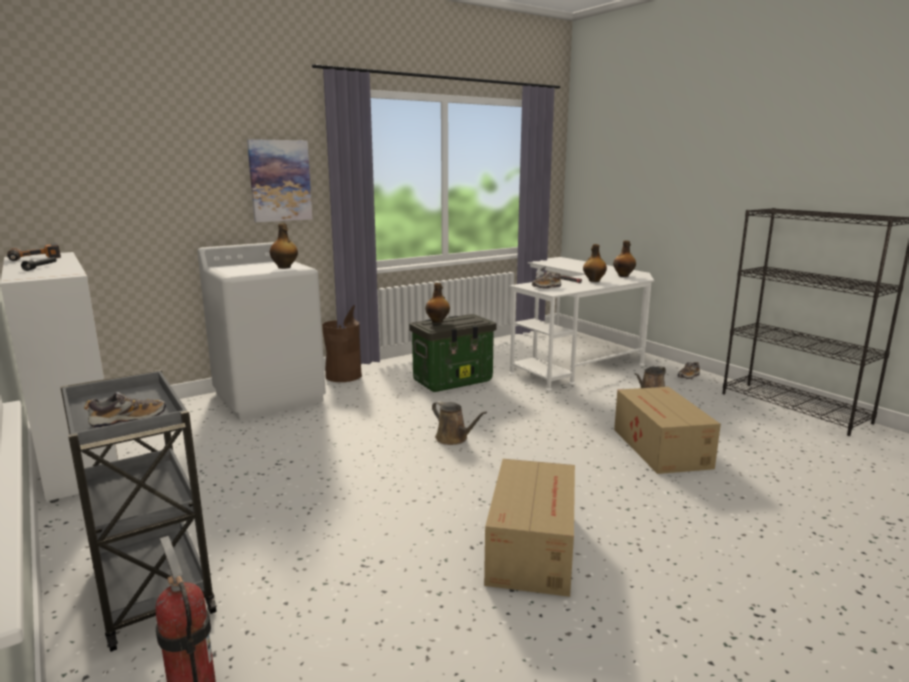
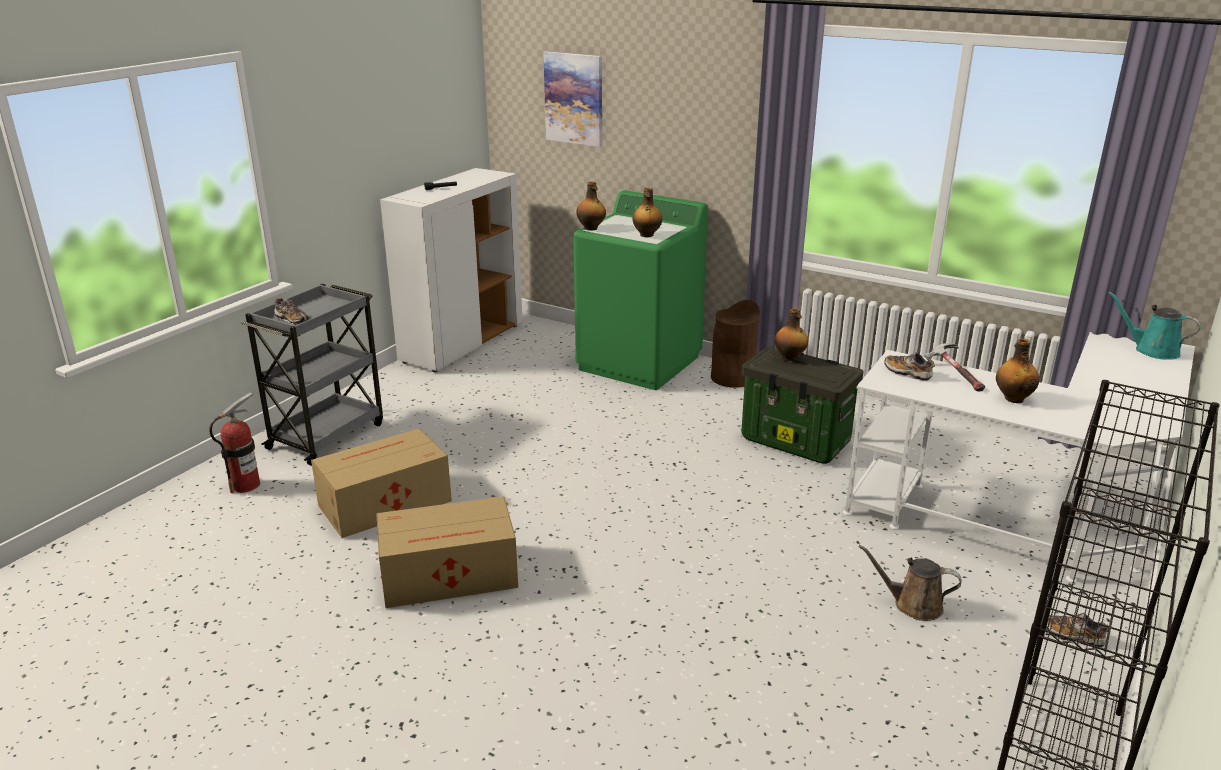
camera: 65 degrees right, 10 degrees up
power drill [7,243,61,261] -> none
white washing machine [197,242,326,420] -> green washing machine [573,191,708,390]
picture [247,139,312,222] -> picture moved to [543,51,602,147]
brown watering can [432,401,487,445] -> none
bottle [613,240,636,277] -> bottle moved to [576,181,606,231]
cardboard box [614,387,721,474] -> cardboard box moved to [311,428,452,538]
none -> turquoise watering can [1108,292,1201,360]

